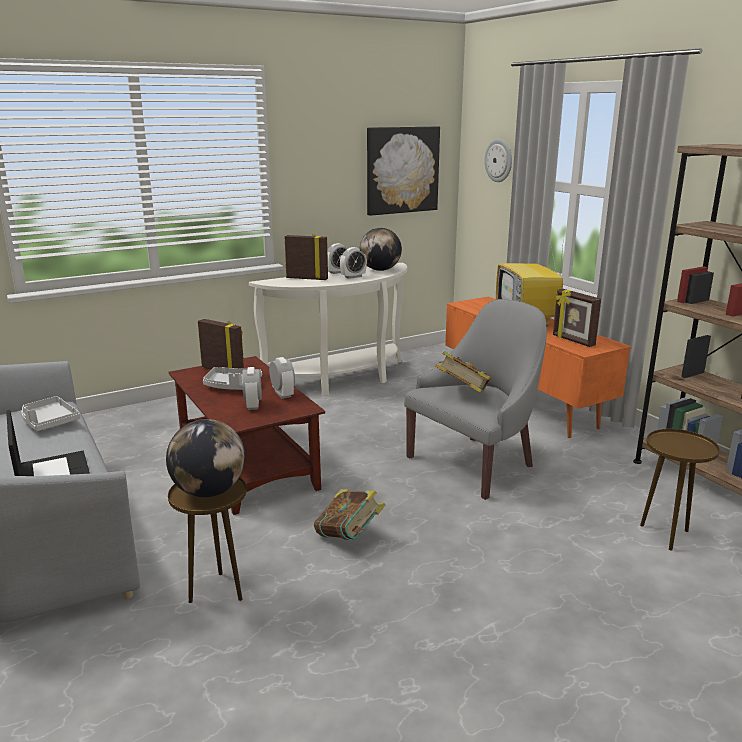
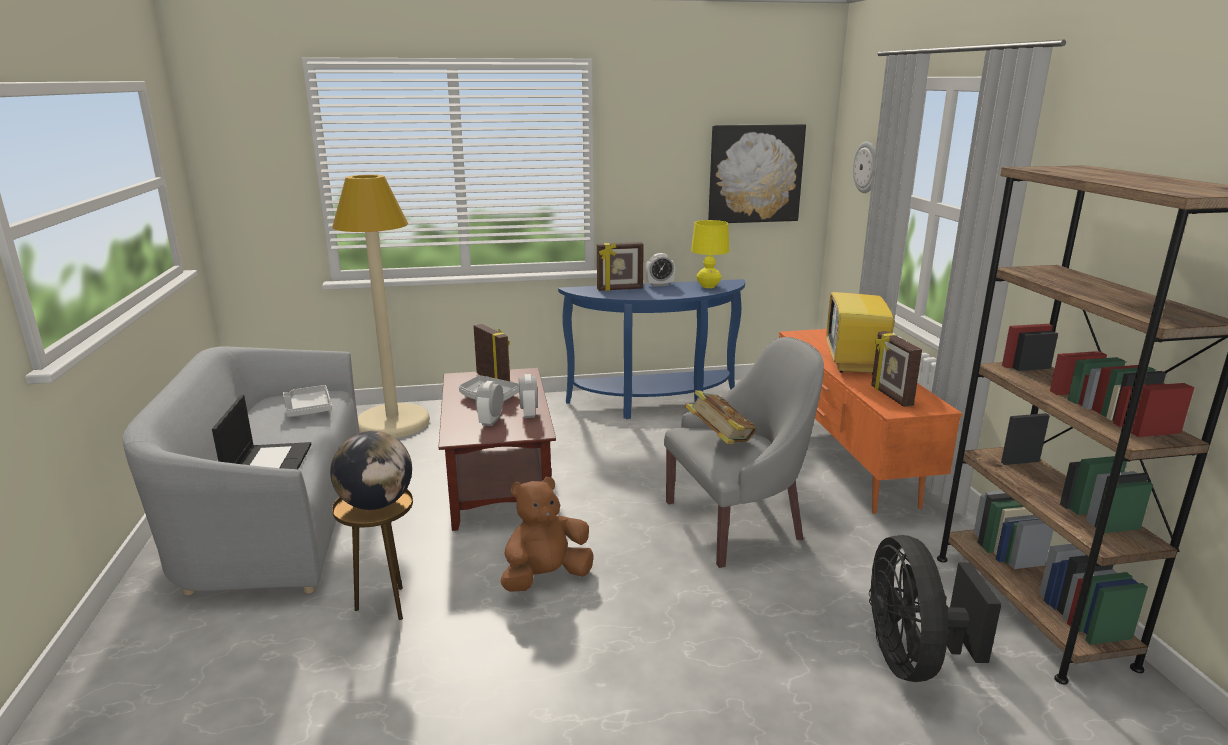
camera: 20 degrees right, 0 degrees up
white console table [249,263,407,396] -> blue console table [558,279,745,419]
picture frame [285,234,328,280] -> picture frame turned 135 degrees clockwise [597,242,644,291]
book [314,489,385,540] -> brown plush toy [500,477,594,592]
alarm clock [340,247,367,279] -> none
globe [360,228,402,271] -> yellow table lamp [691,220,729,288]
brown side table [640,429,720,550] -> black fan [869,535,1002,682]
none -> beige floor lamp [332,174,430,438]

